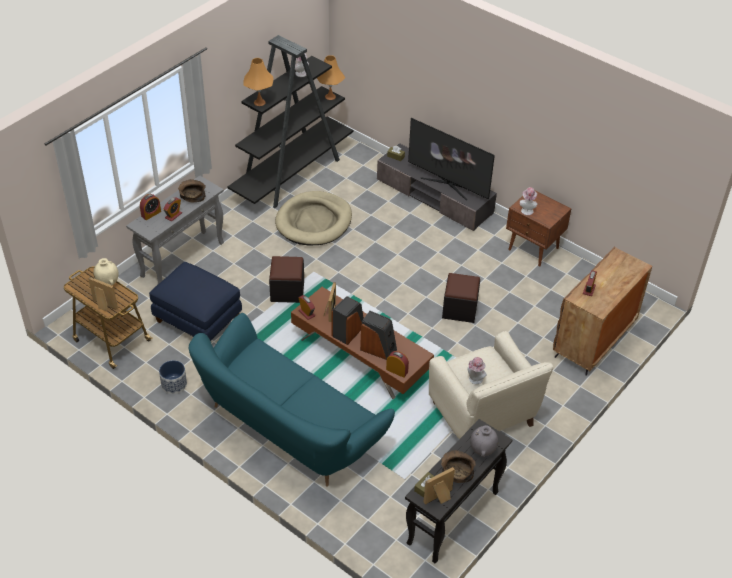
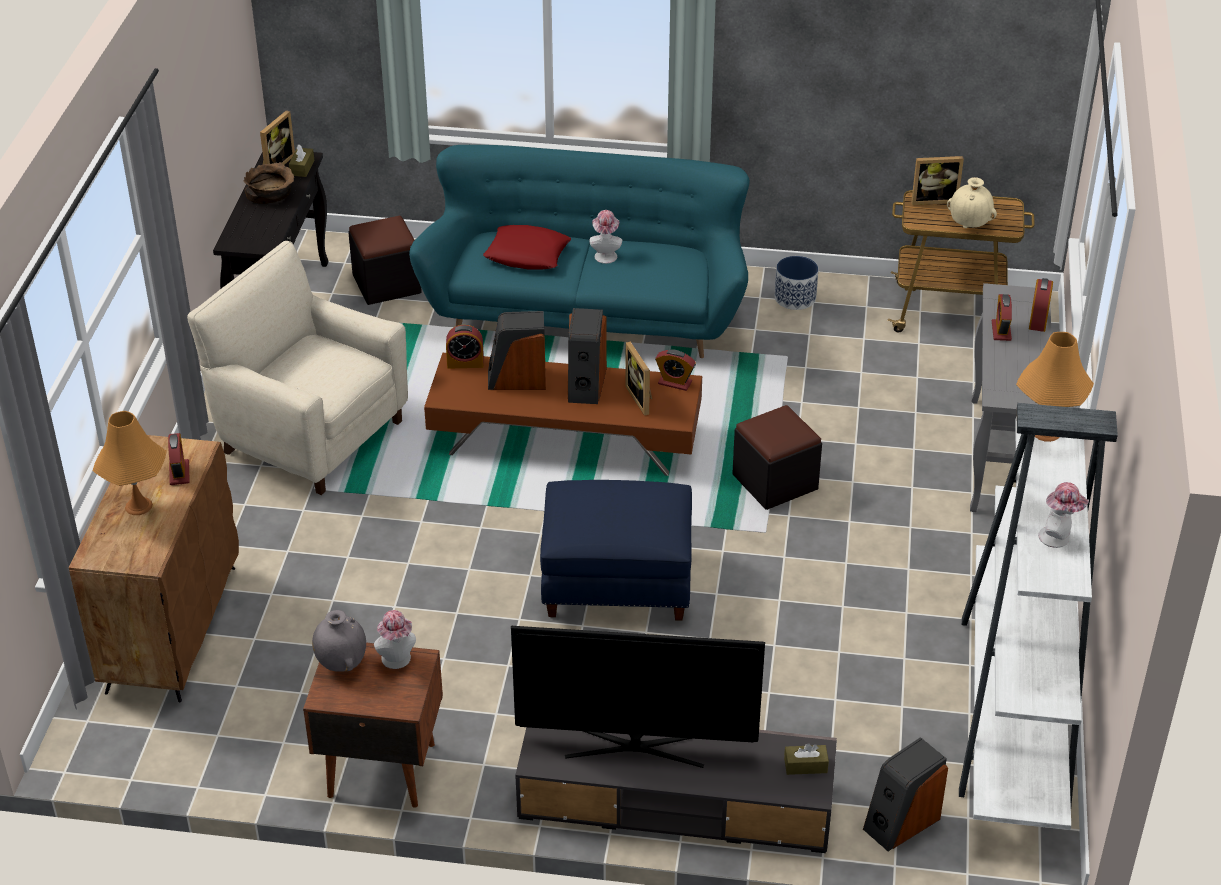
camera: 150 degrees right, 5 degrees down
blue ottoman [149,262,242,341] -> blue ottoman moved to [540,480,692,621]
brown bowl [178,179,206,202] -> none
black bookcase [228,35,354,208] -> white bookcase [959,403,1118,830]
beige dog bed [275,191,352,245] -> none
orange table lamp [317,55,345,100] -> orange table lamp moved to [93,411,167,515]
black ottoman [442,273,480,323] -> black ottoman moved to [348,216,422,305]
hat [467,357,487,384] -> hat moved to [589,210,622,264]
grey vase [470,425,498,457] -> grey vase moved to [312,610,366,672]
none -> red pillow [483,225,571,269]
none -> speaker [863,737,948,851]

